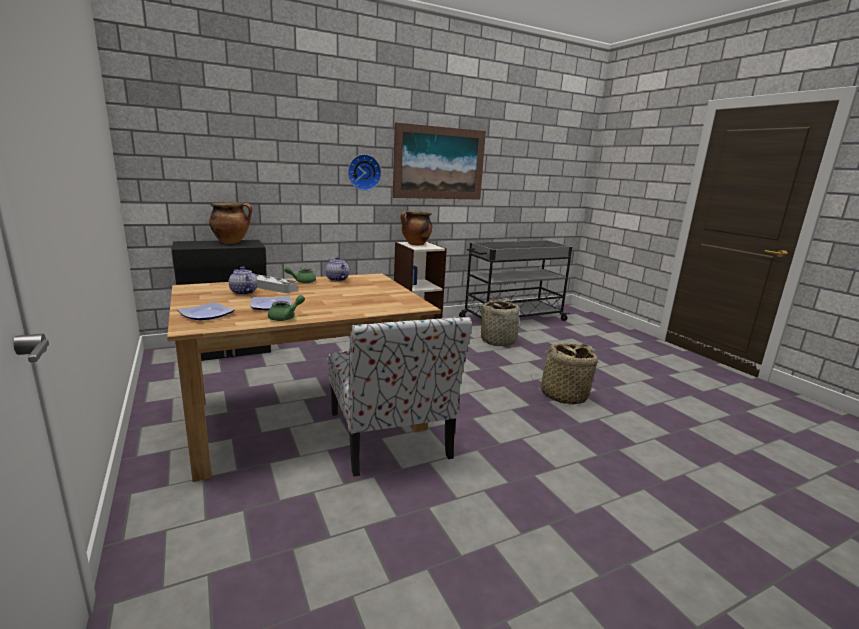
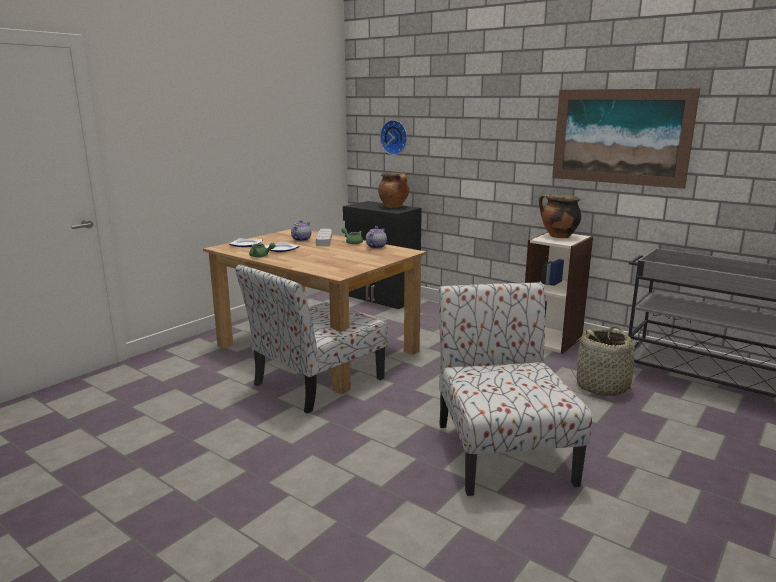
camera: 65 degrees right, 0 degrees up
wall clock [348,154,381,191] -> wall clock moved to [380,120,407,155]
basket [531,343,599,405] -> chair [439,282,592,496]

